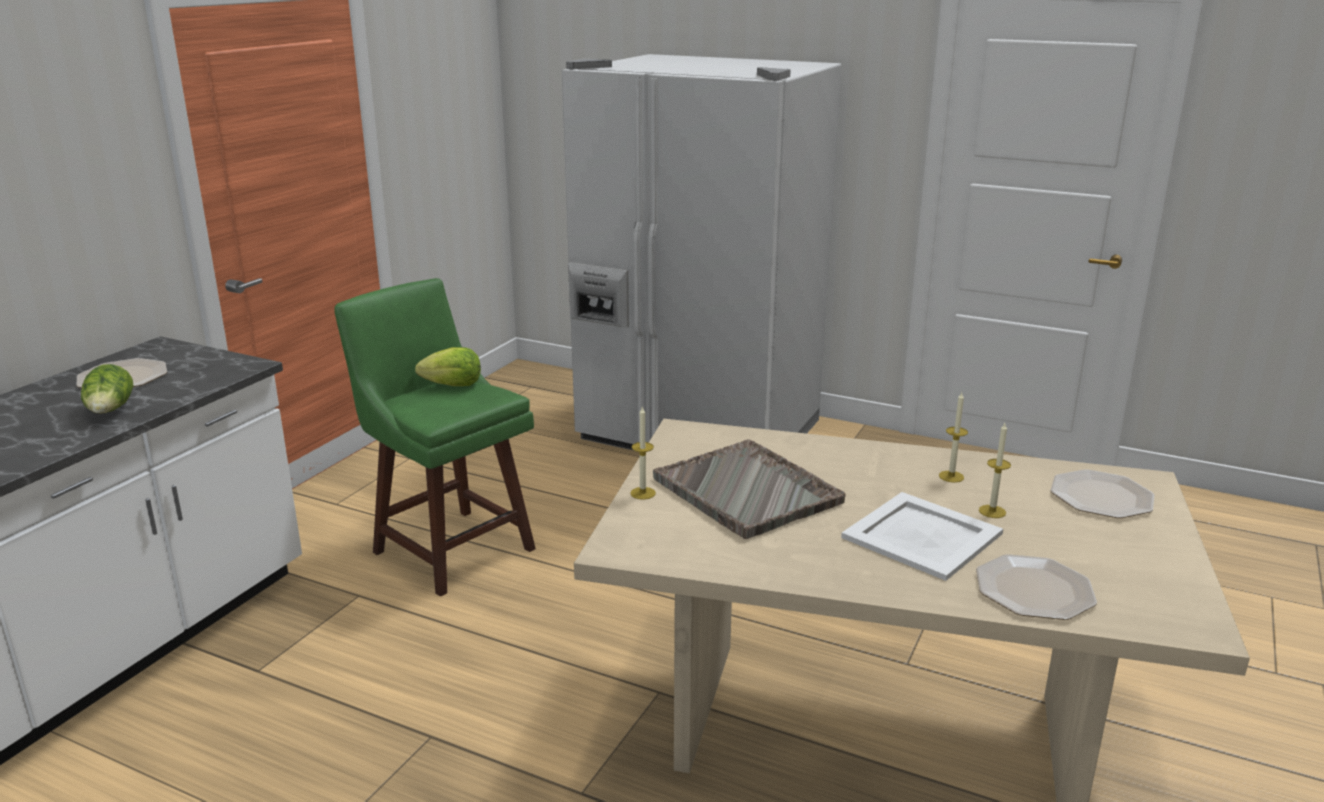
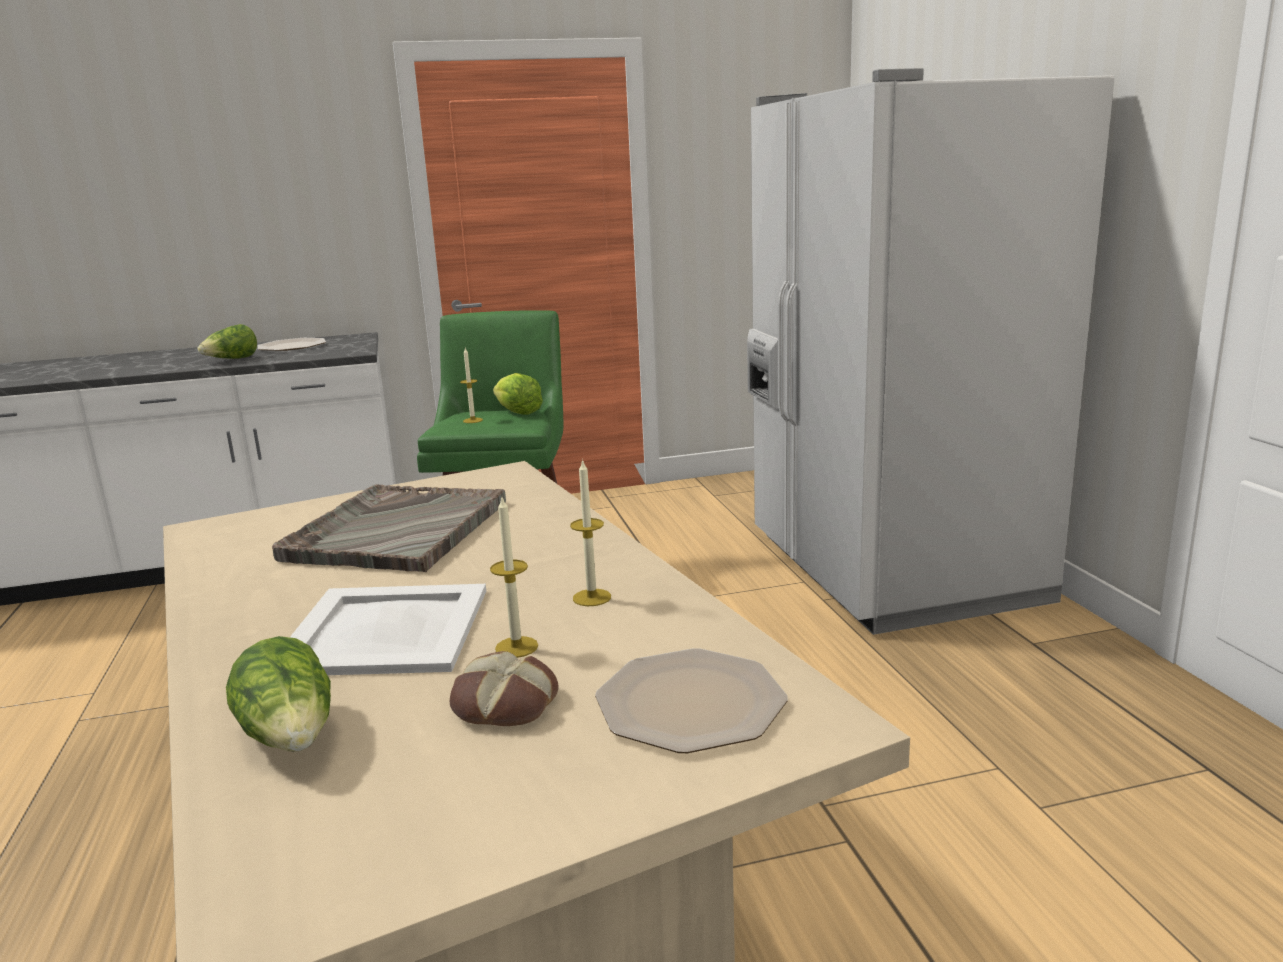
camera: 50 degrees right, 5 degrees down
candle [630,407,656,500] -> candle moved to [460,348,483,423]
plate [976,554,1097,620] -> lettuce [226,636,331,752]
none -> bread [450,651,558,726]

